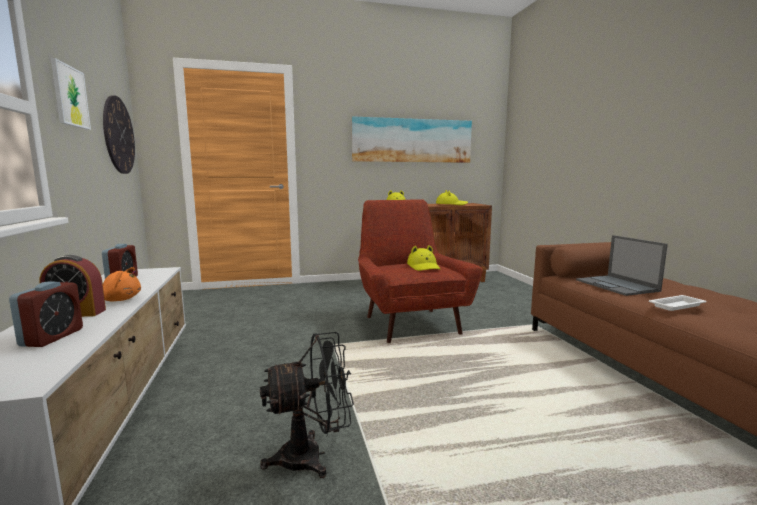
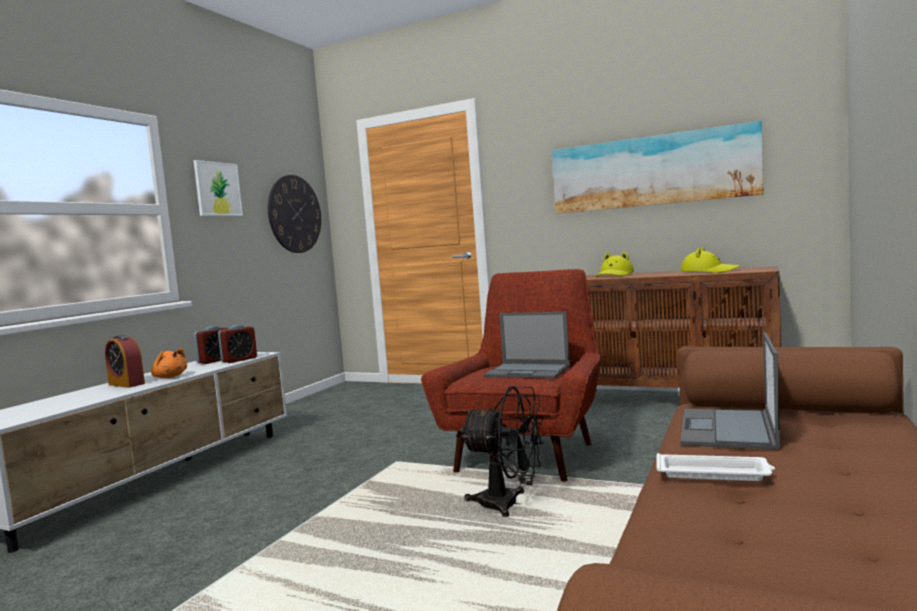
camera: 40 degrees right, 5 degrees down
alarm clock [9,281,83,347] -> alarm clock moved to [218,325,257,363]
black fan [260,332,354,478] -> black fan moved to [460,386,544,517]
yellow hat [407,245,441,271] -> laptop [484,312,570,379]

